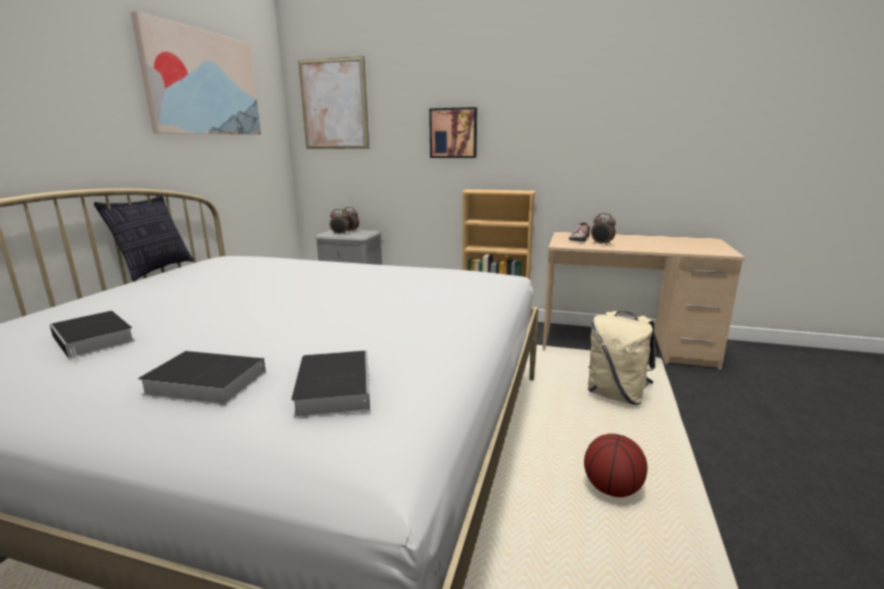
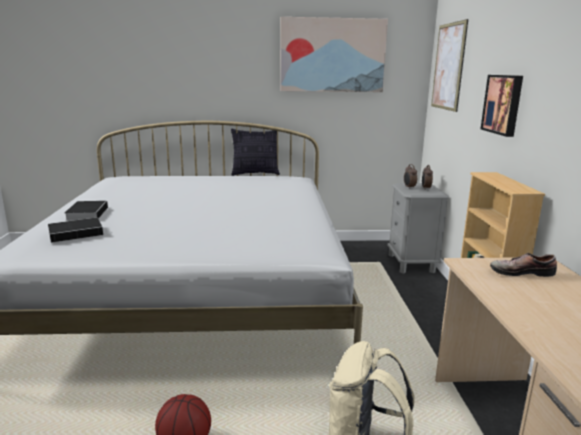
camera: 70 degrees right, 0 degrees up
book [49,311,135,362] -> none
alarm clock [591,213,616,246] -> none

